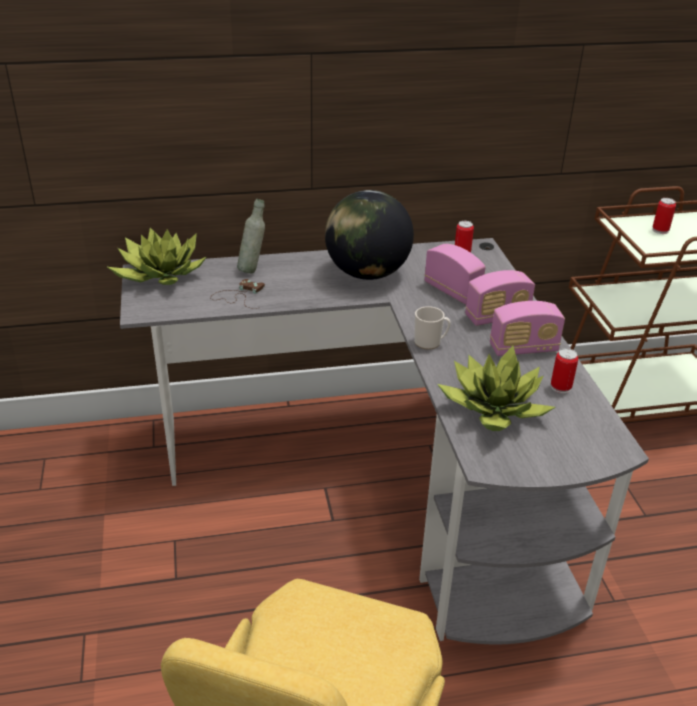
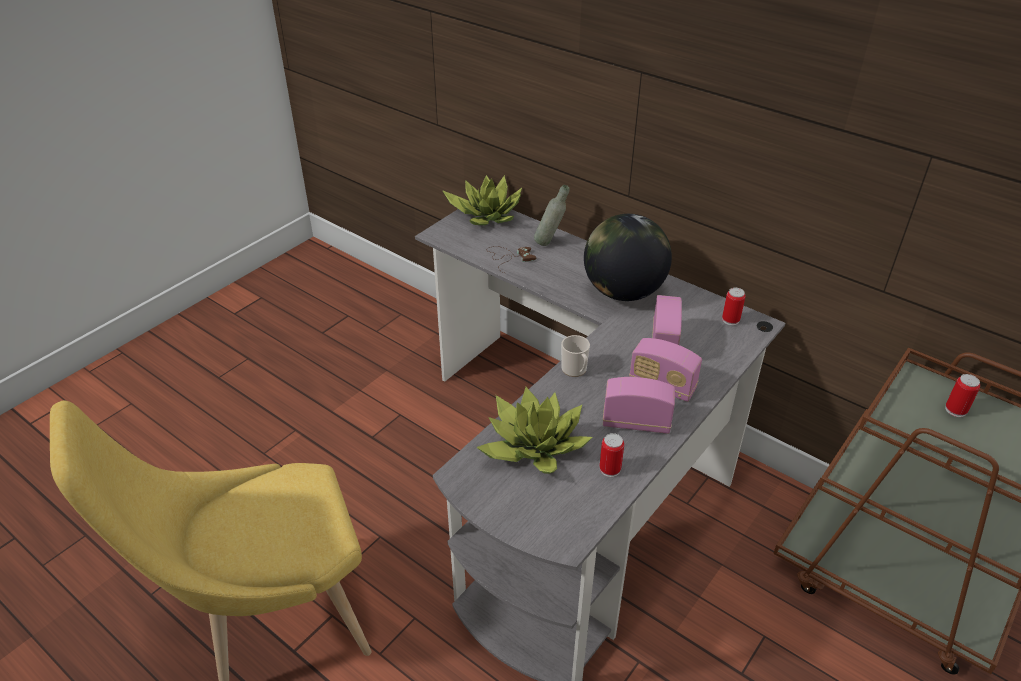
camera: 50 degrees right, 5 degrees up
radio [490,301,565,356] -> radio turned 150 degrees clockwise [603,377,675,434]

